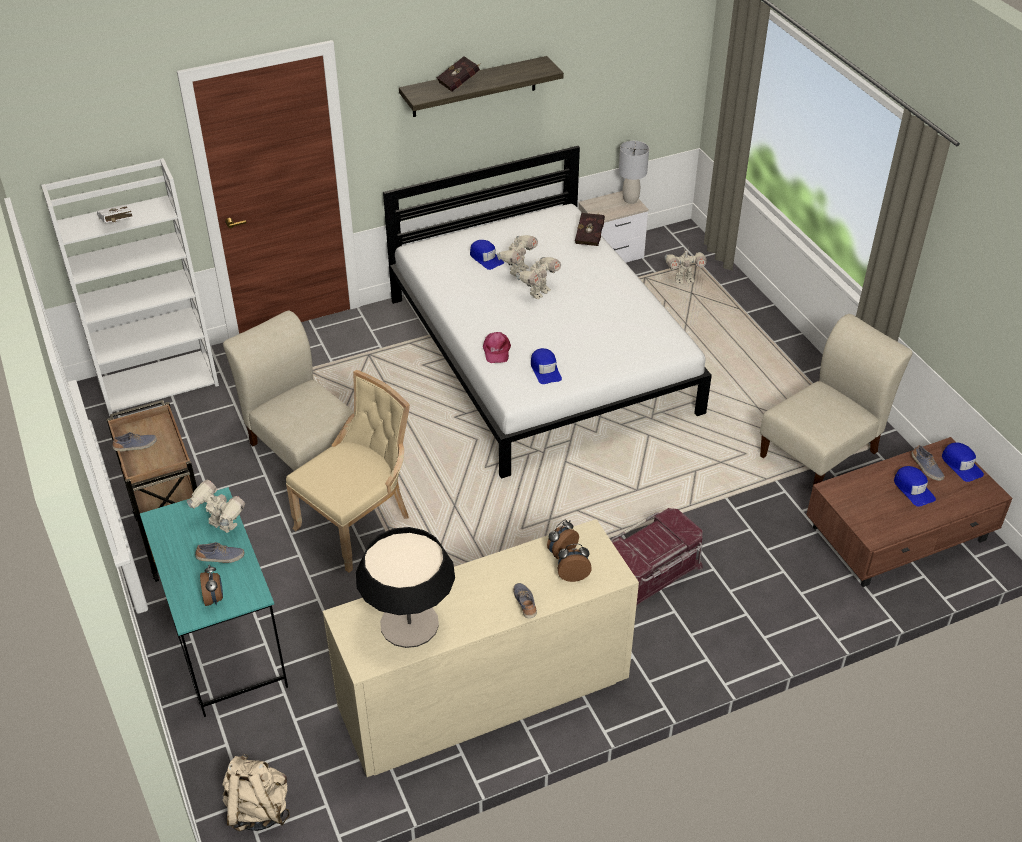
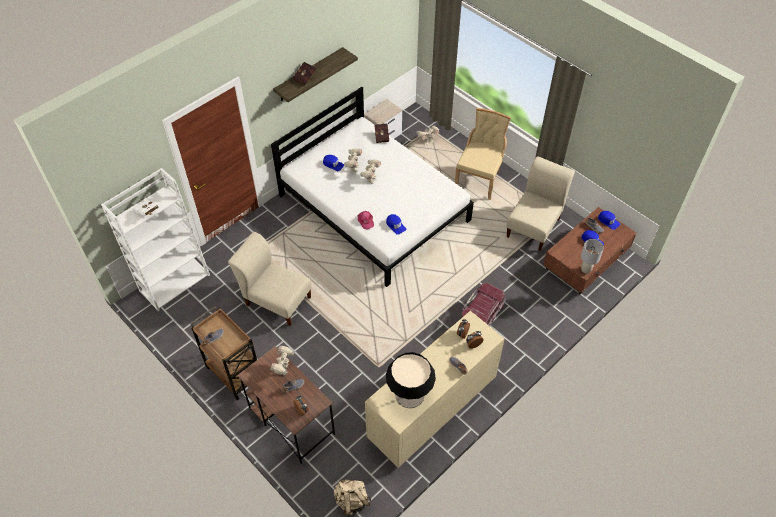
camera: 20 degrees left, 10 degrees up
turquoise desk [140,487,288,717] -> brown desk [237,346,335,464]
toy robot [187,480,245,533] -> toy robot turned 90 degrees counterclockwise [270,346,295,376]
beige chair [286,370,410,573] -> beige chair moved to [455,108,511,200]
grey table lamp [618,141,649,204] -> grey table lamp moved to [581,239,604,274]

